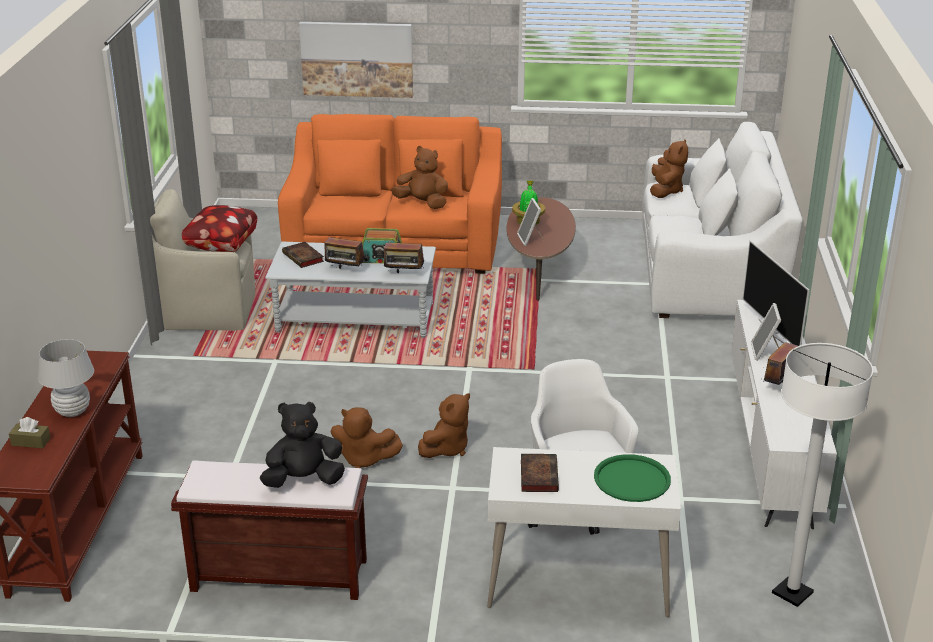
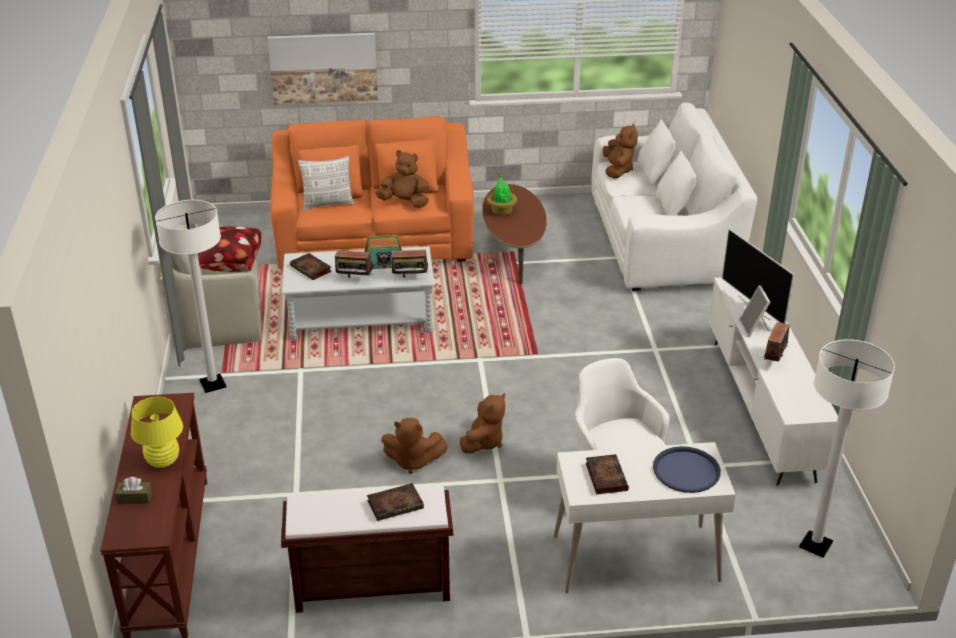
camera: 10 degrees left, 5 degrees up
white table lamp [38,339,94,417] -> yellow table lamp [131,396,183,468]
black plush toy [260,402,345,488] -> book [367,483,424,521]
picture frame [517,198,544,246] -> none
green tray [594,454,671,502] -> blue tray [653,446,721,493]
none -> white floor lamp [155,200,226,393]
none -> pillow [298,156,355,211]

